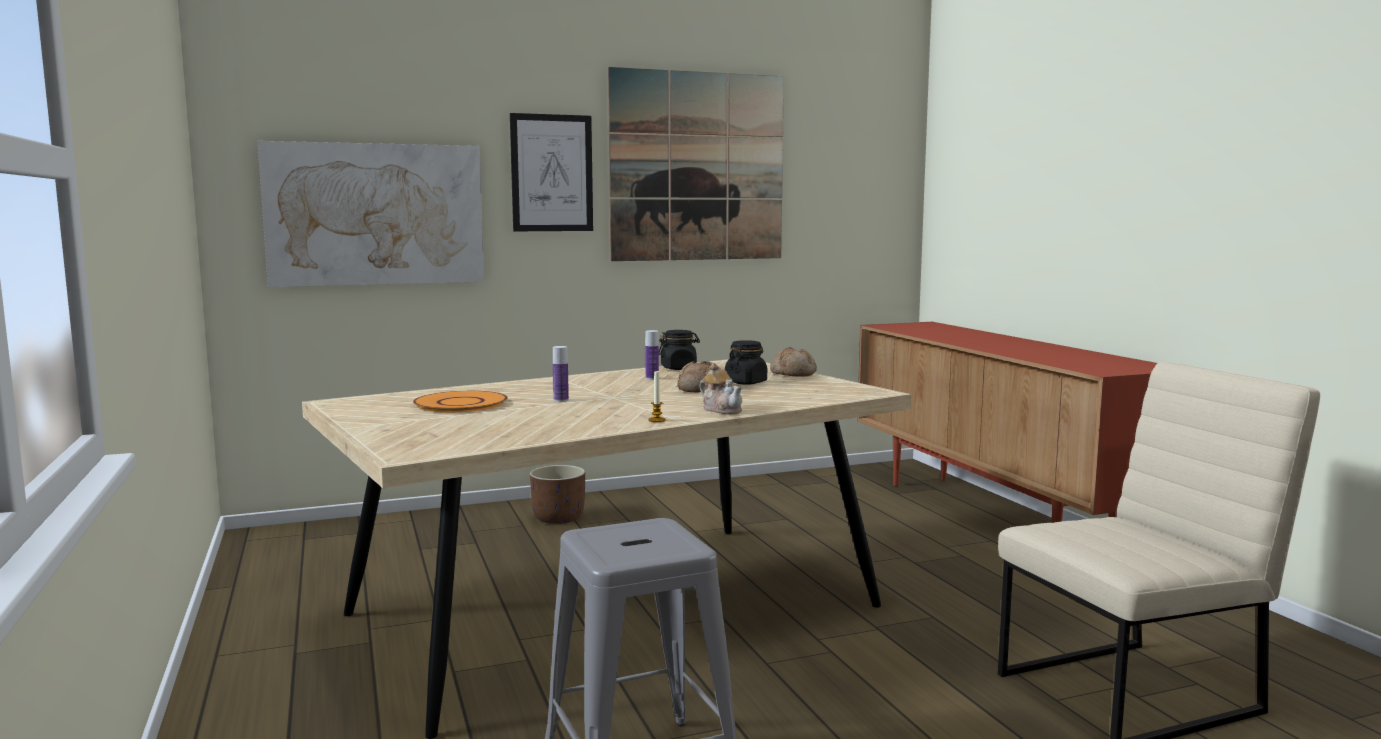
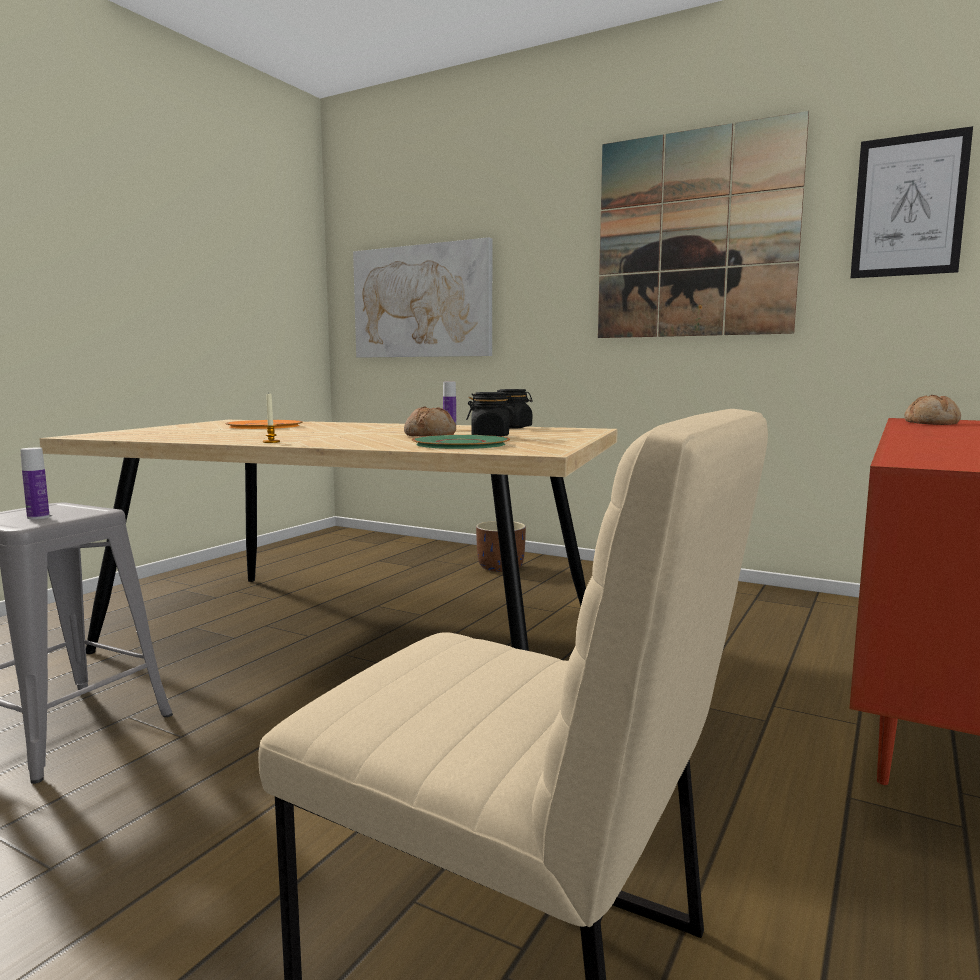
camera: 50 degrees right, 0 degrees up
picture [510,113,593,231] -> picture moved to [851,126,973,278]
bottle [553,346,569,402] -> bottle moved to [20,448,50,519]
teapot [700,363,742,414] -> none
bread [770,347,817,377] -> bread moved to [904,395,961,425]
none -> green plate [412,435,510,449]

